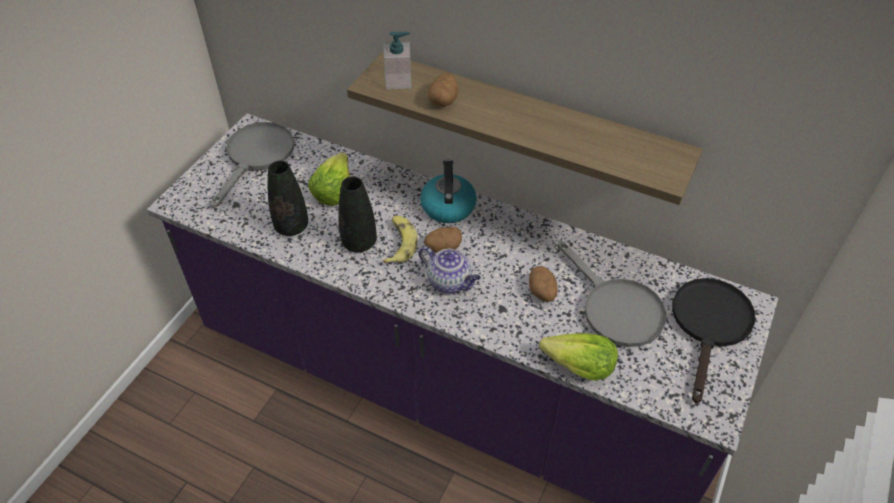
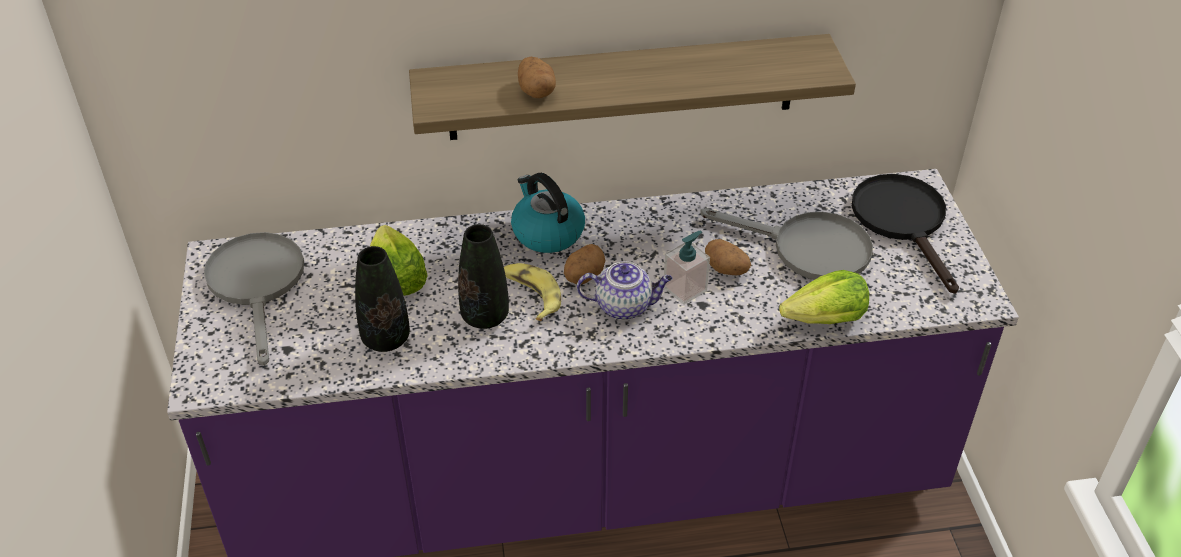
camera: 35 degrees left, 5 degrees down
soap dispenser [383,32,412,89] -> soap dispenser moved to [664,230,710,305]

